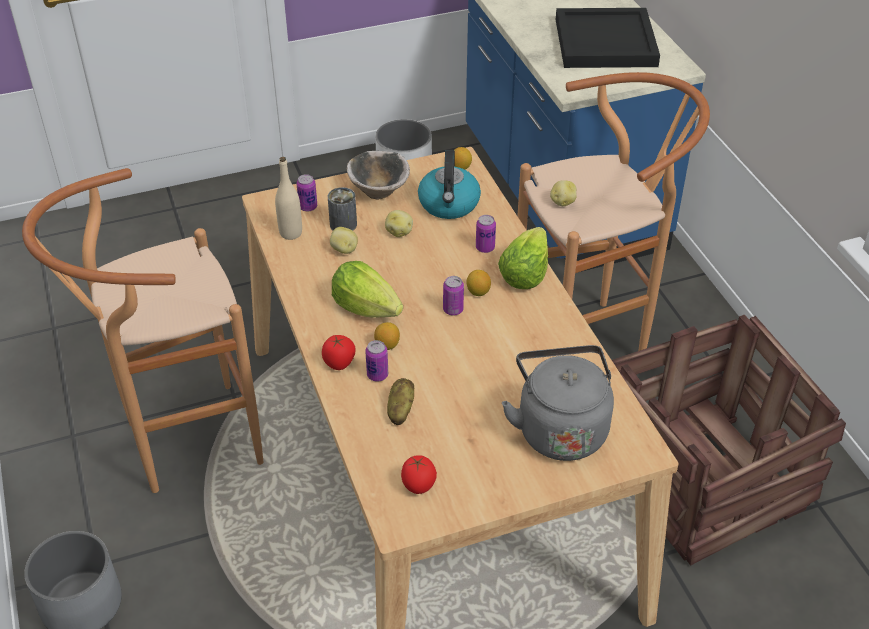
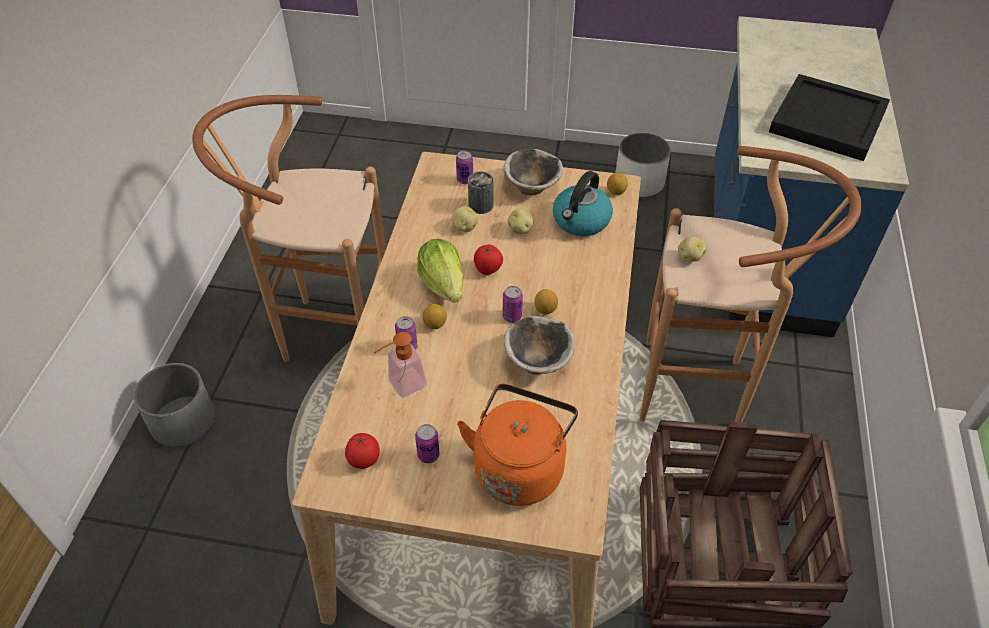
camera: 30 degrees right, 5 degrees up
beige bottle [275,157,302,240] -> none
tomato [322,335,356,370] -> tomato moved to [474,245,503,275]
potato [387,378,414,425] -> soap dispenser [374,332,427,398]
can [476,215,496,253] -> can moved to [415,424,440,463]
lettuce [498,227,548,289] -> none
grey kettle [502,345,614,461] -> orange kettle [457,383,578,506]
none -> bowl [504,316,575,375]

